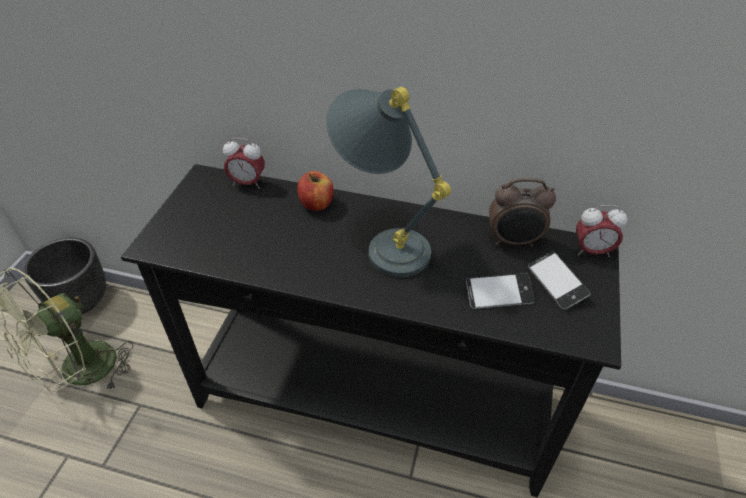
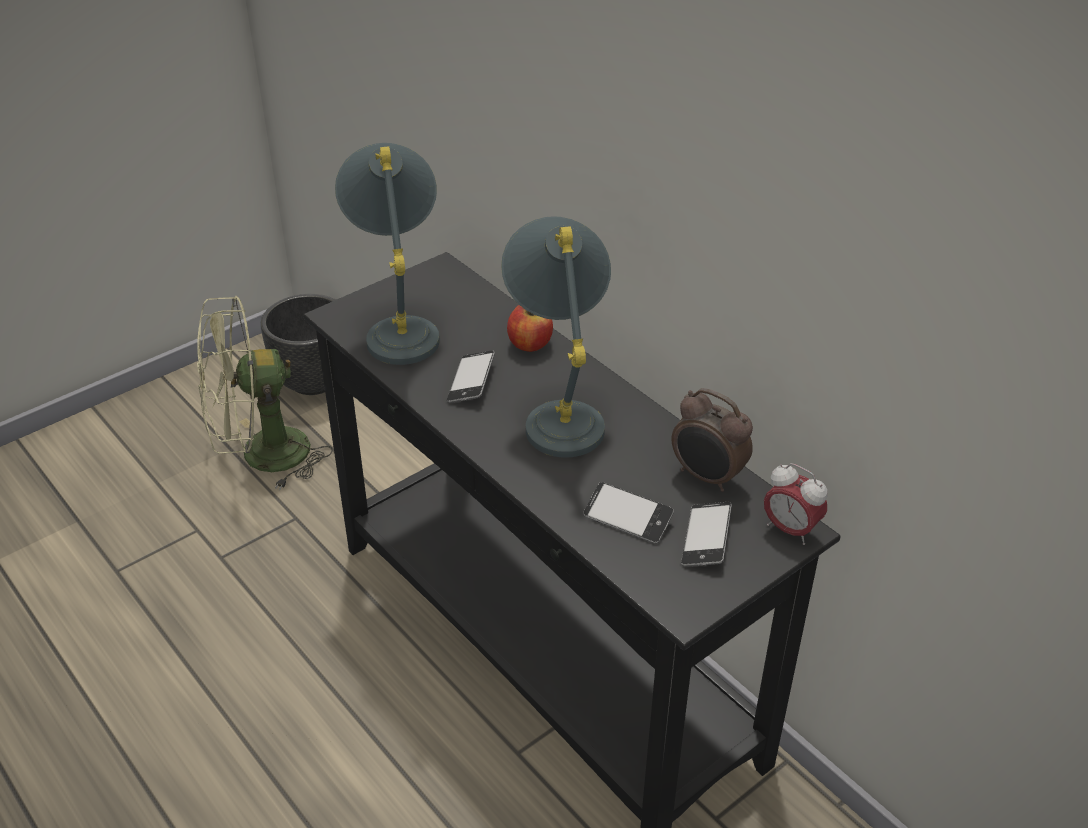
camera: 35 degrees right, 5 degrees down
alarm clock [223,138,265,189] -> none
none -> grey table lamp [335,143,440,365]
none -> phone [447,350,495,403]

